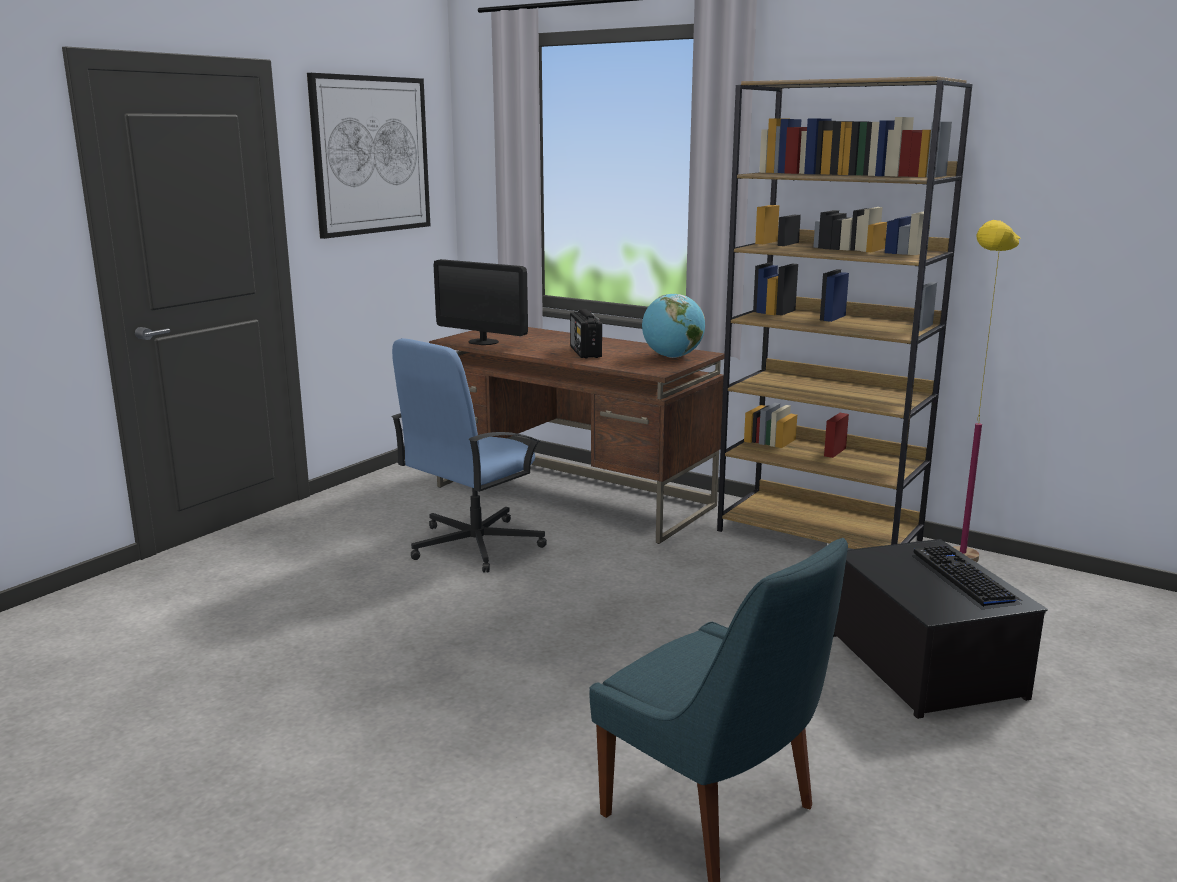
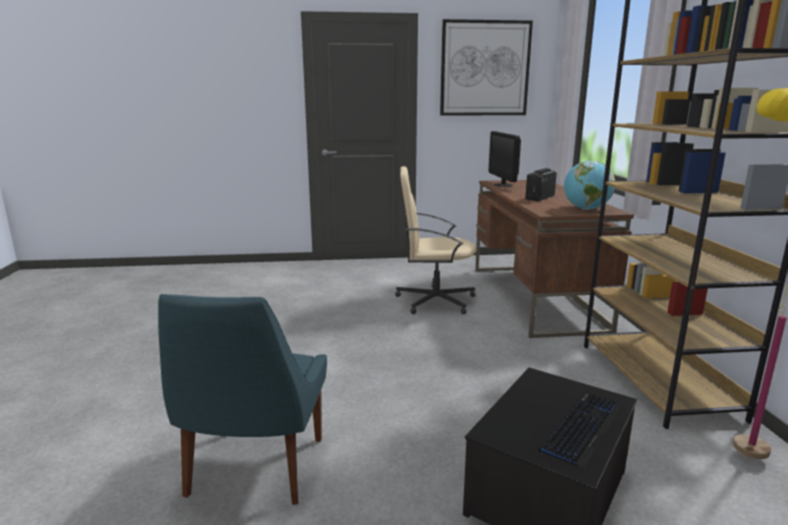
camera: 50 degrees right, 0 degrees up
blue office chair [392,338,547,573] -> beige office chair [395,166,476,314]

